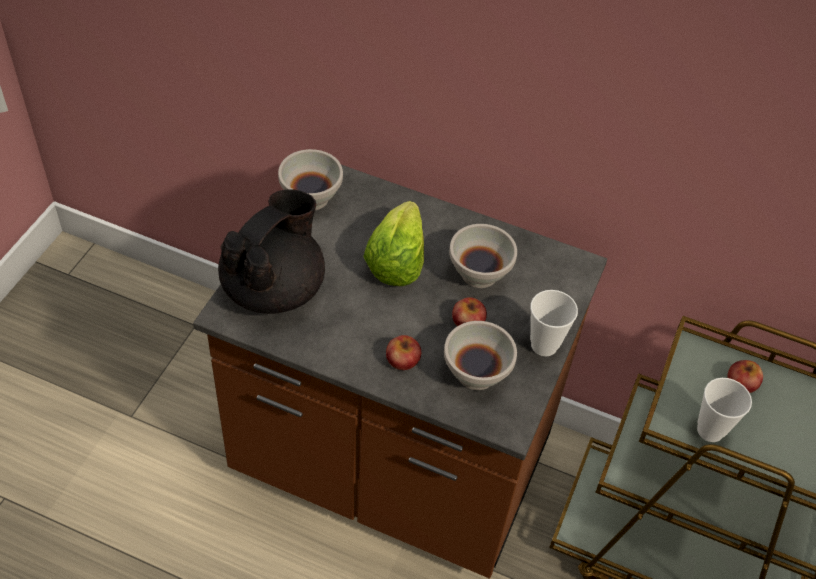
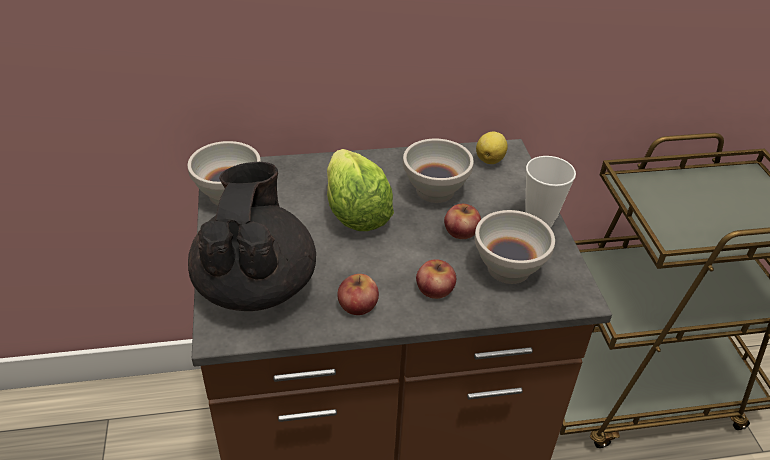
camera: 30 degrees left, 10 degrees down
cup [697,378,752,442] -> none
apple [728,360,763,393] -> apple moved to [337,274,379,315]
none -> lemon [476,132,508,164]

